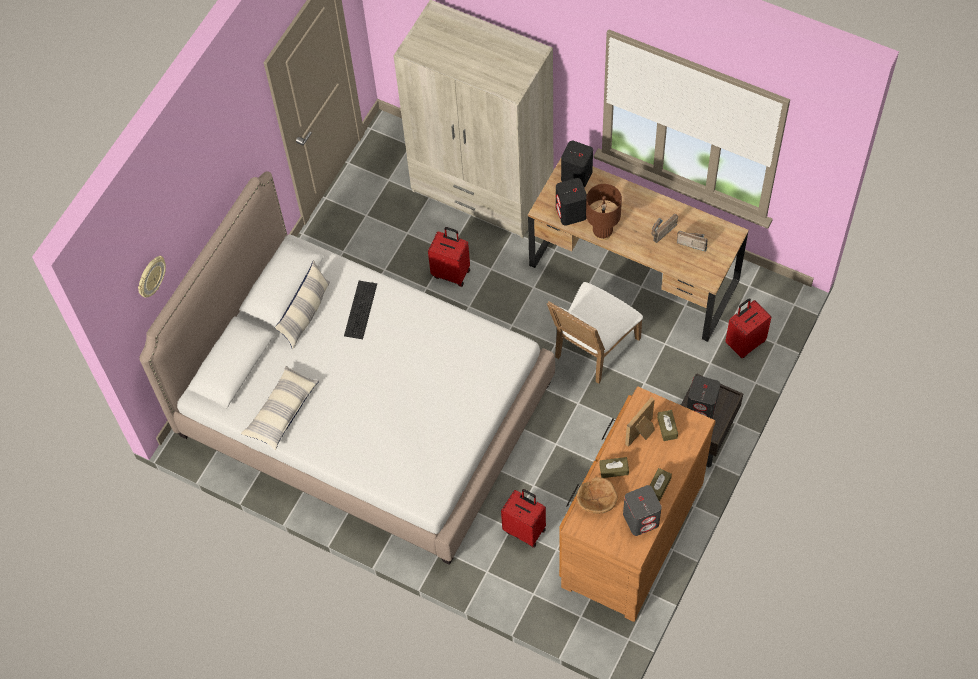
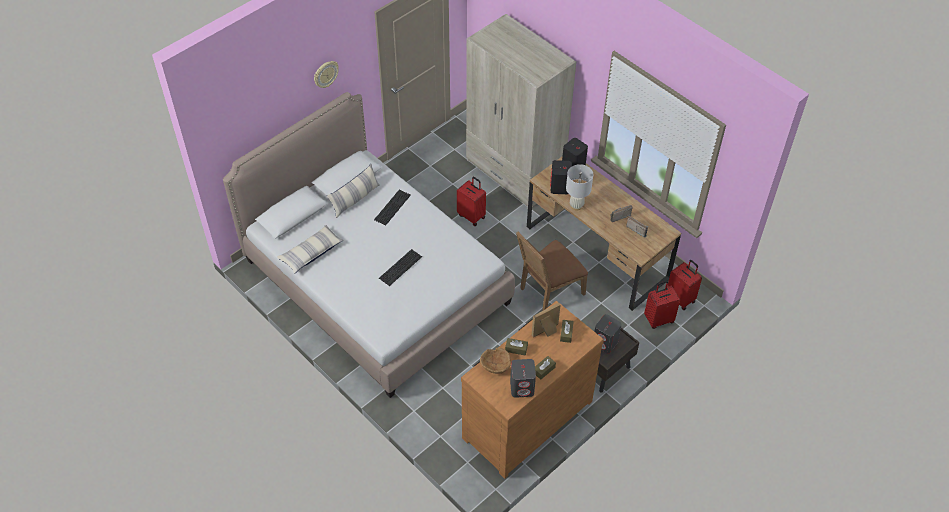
camera: 15 degrees right, 10 degrees down
wall clock [138,256,166,298] -> wall clock moved to [314,61,339,88]
red suitcase [501,489,546,548] -> red suitcase moved to [667,260,702,310]
white chair [547,282,643,384] -> brown chair [516,232,588,311]
brown table lamp [586,184,622,240] -> white table lamp [566,164,593,211]
none -> keyboard [379,249,422,286]

